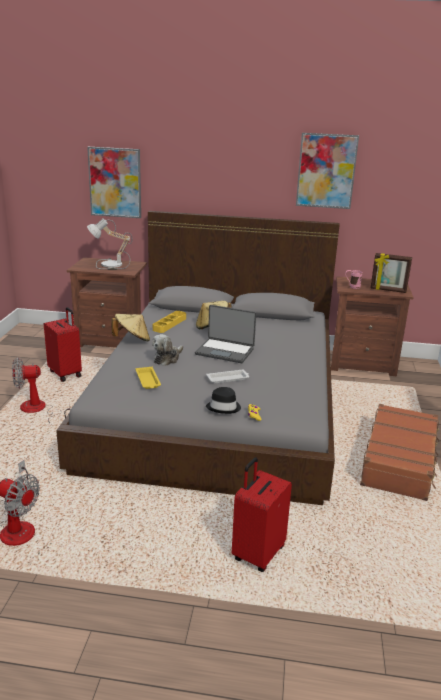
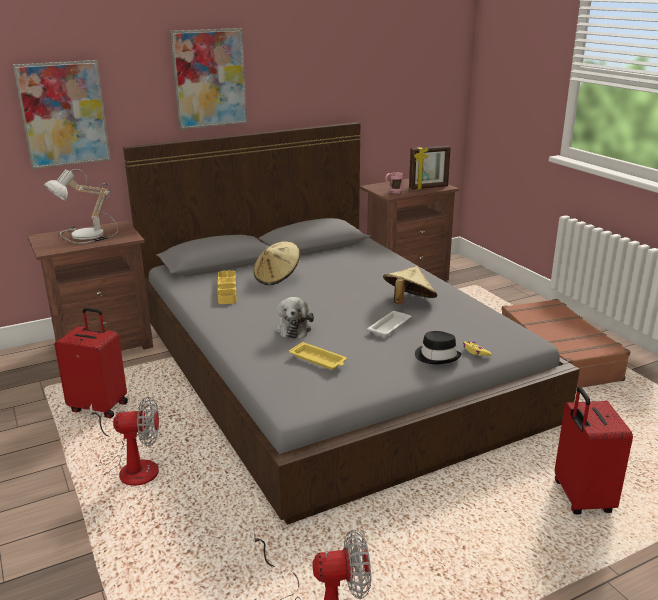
camera: 35 degrees left, 0 degrees up
fan [12,357,70,424] -> fan turned 135 degrees counterclockwise [89,396,159,486]
beige hat [111,314,150,341] -> beige hat moved to [383,266,437,304]
laptop [195,305,256,363] -> none
picture [296,133,359,209] -> picture moved to [170,28,247,130]

